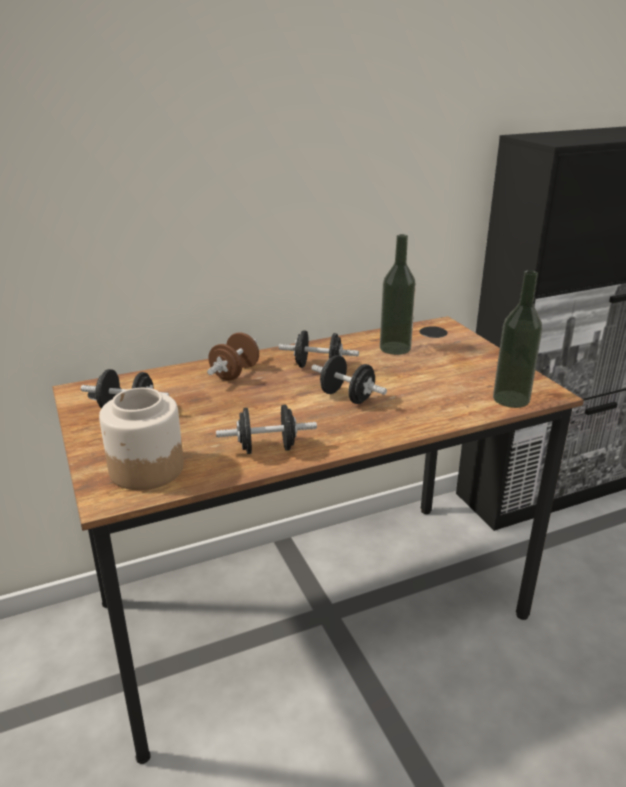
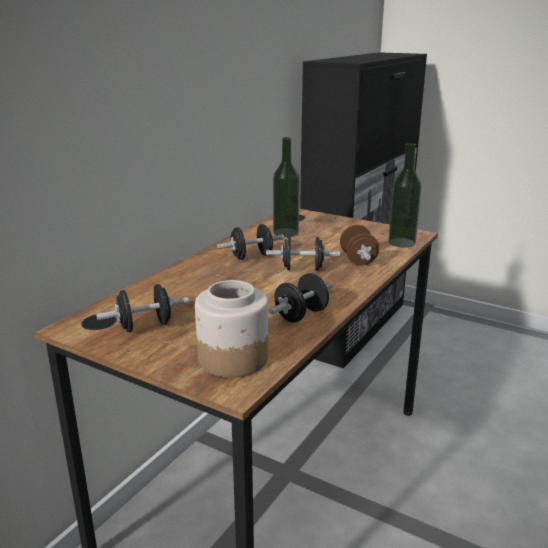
camera: 35 degrees left, 5 degrees down
brown dumbbell [207,332,259,380] -> brown dumbbell moved to [340,225,379,265]

